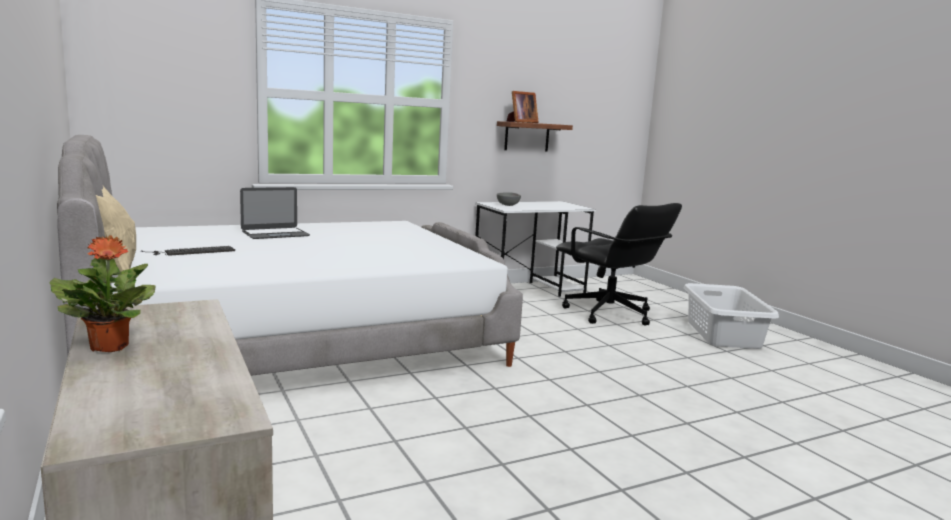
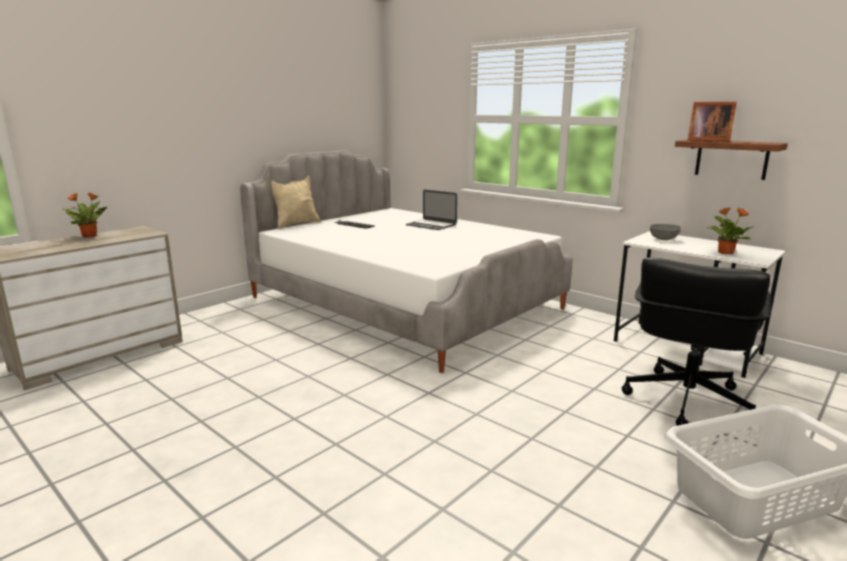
camera: 70 degrees right, 5 degrees up
none -> potted plant [706,207,755,254]

